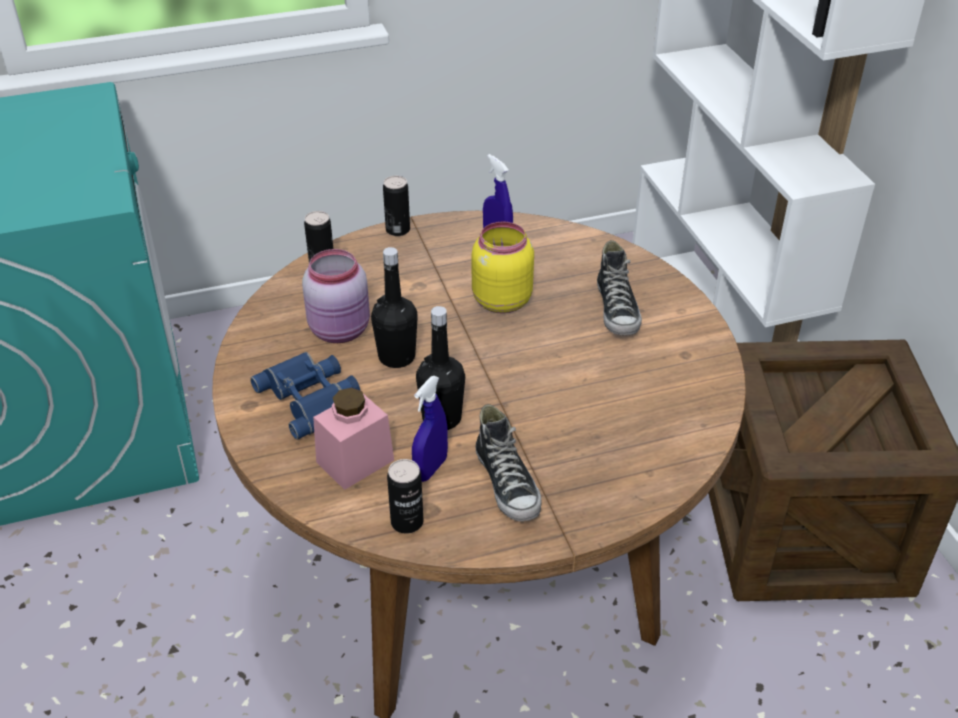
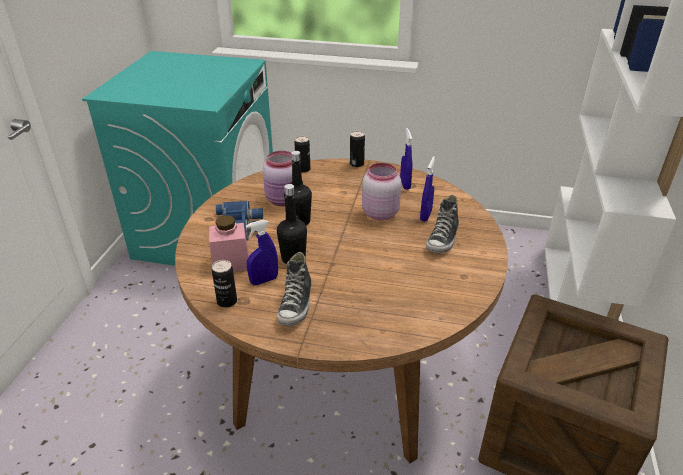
camera: 30 degrees right, 5 degrees down
yellow jar [472,221,534,314] -> pink jar [362,163,401,220]
none -> blue spray bottle [420,156,435,222]

